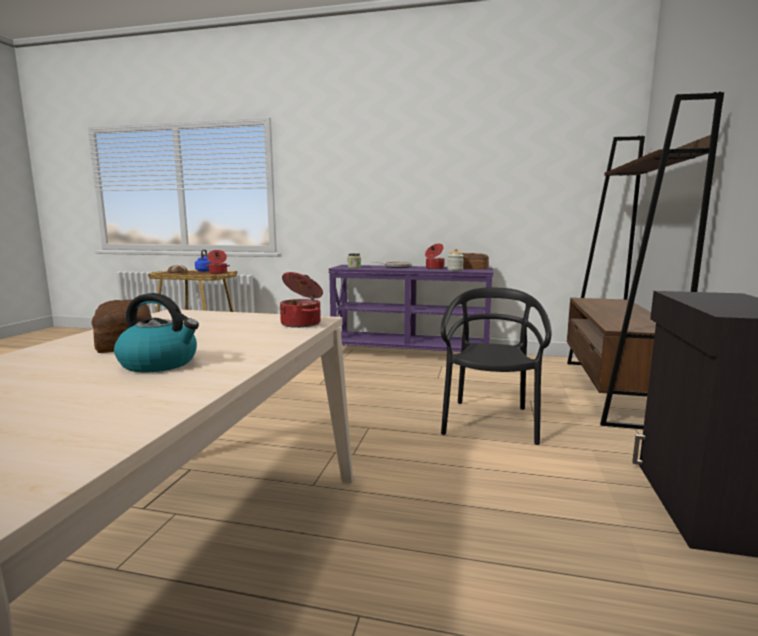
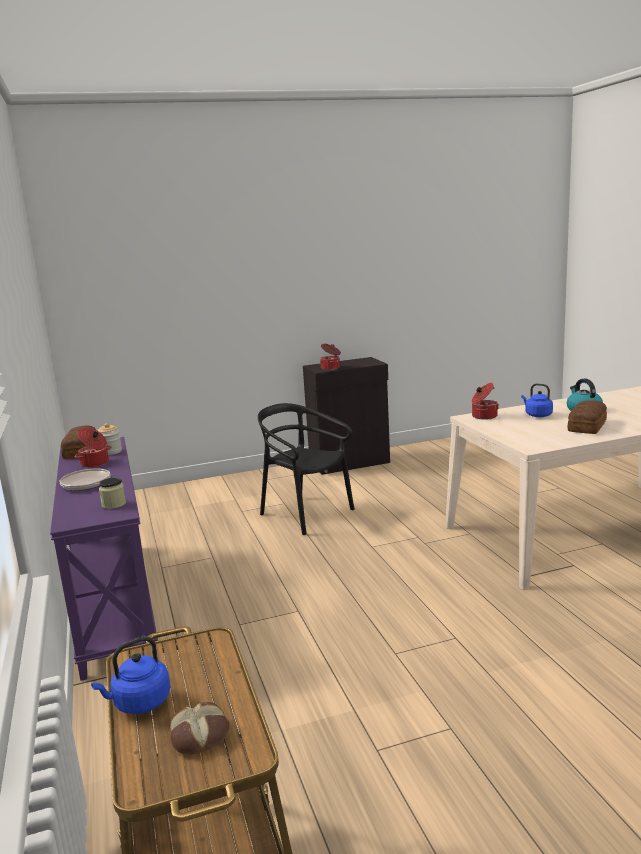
camera: 120 degrees left, 5 degrees up
cooking pot [206,250,230,274] -> cooking pot moved to [320,344,341,370]
black chair [441,287,552,445] -> black chair turned 60 degrees clockwise [258,403,355,535]
brown bookcase [567,92,724,429] -> none
none -> blue kettle [521,383,553,417]

